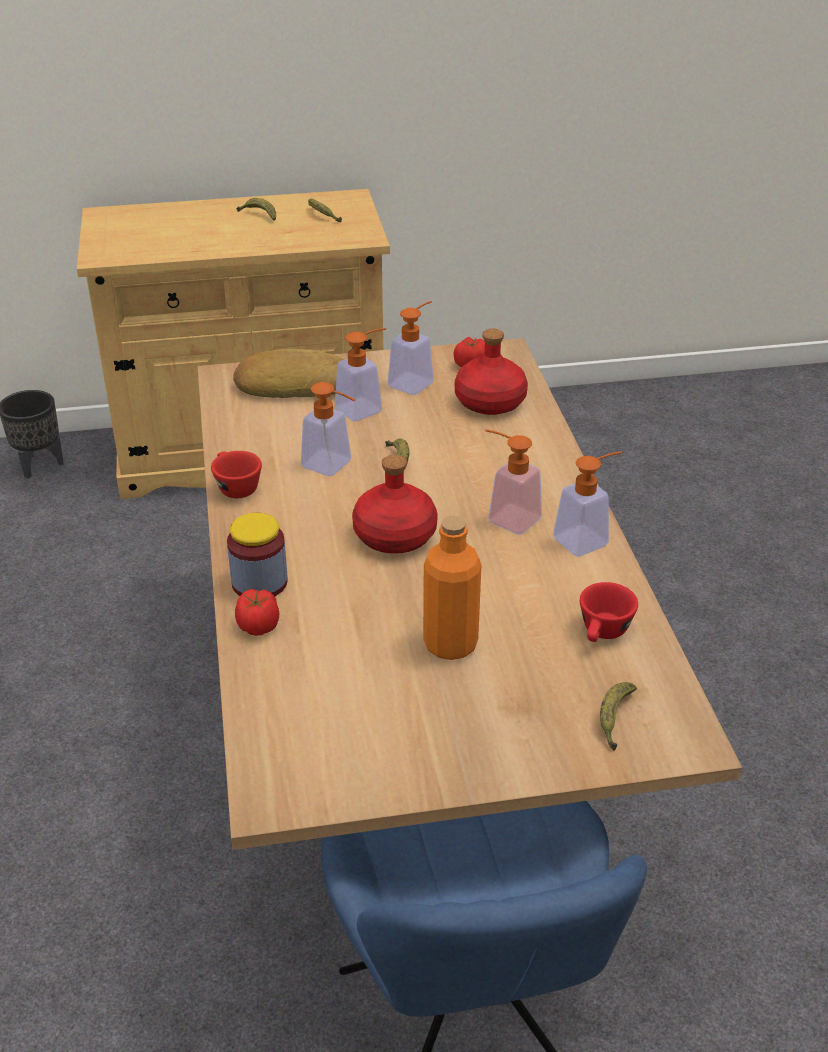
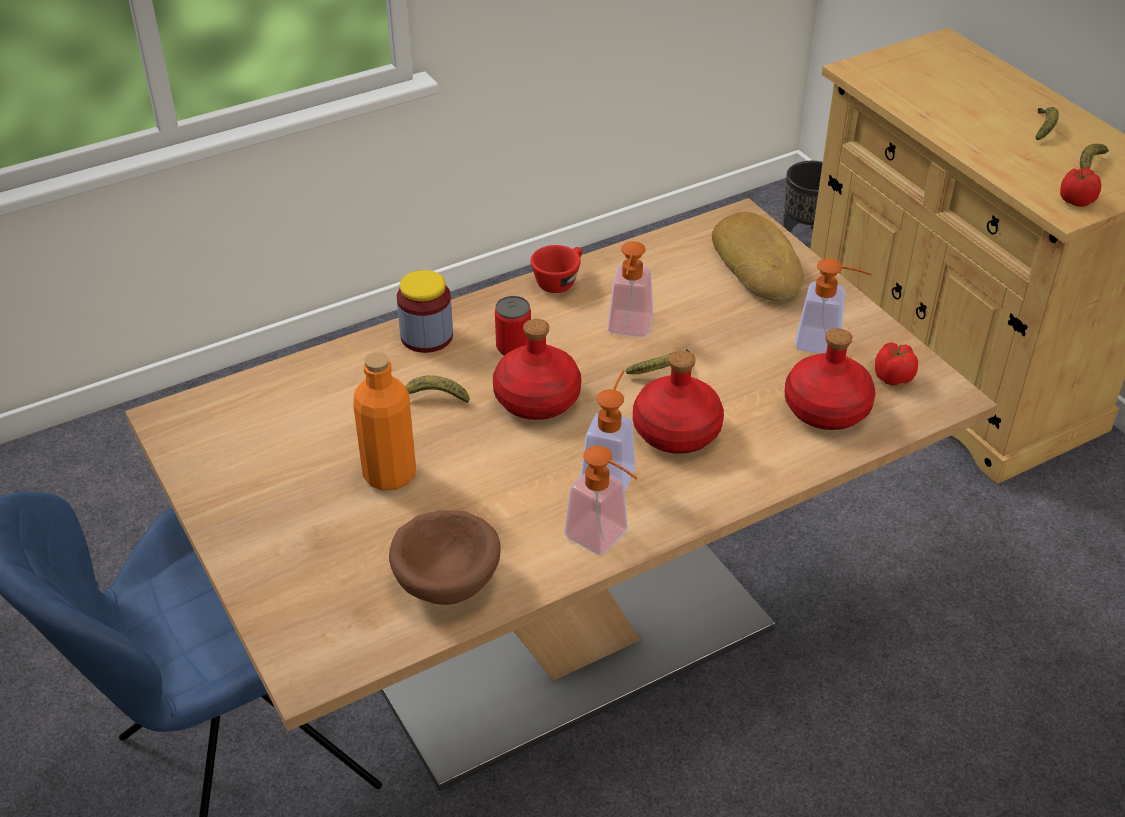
camera: 70 degrees right, 5 degrees up
tomato [235,589,279,636] -> tomato moved to [1060,168,1101,207]
soap dispenser [335,328,386,421] -> none
red cup [580,582,638,642] -> brown bowl [389,510,501,605]
banana [600,682,637,751] -> banana moved to [405,375,470,403]
none -> can [495,296,531,356]
none -> red bottle [633,350,724,454]

